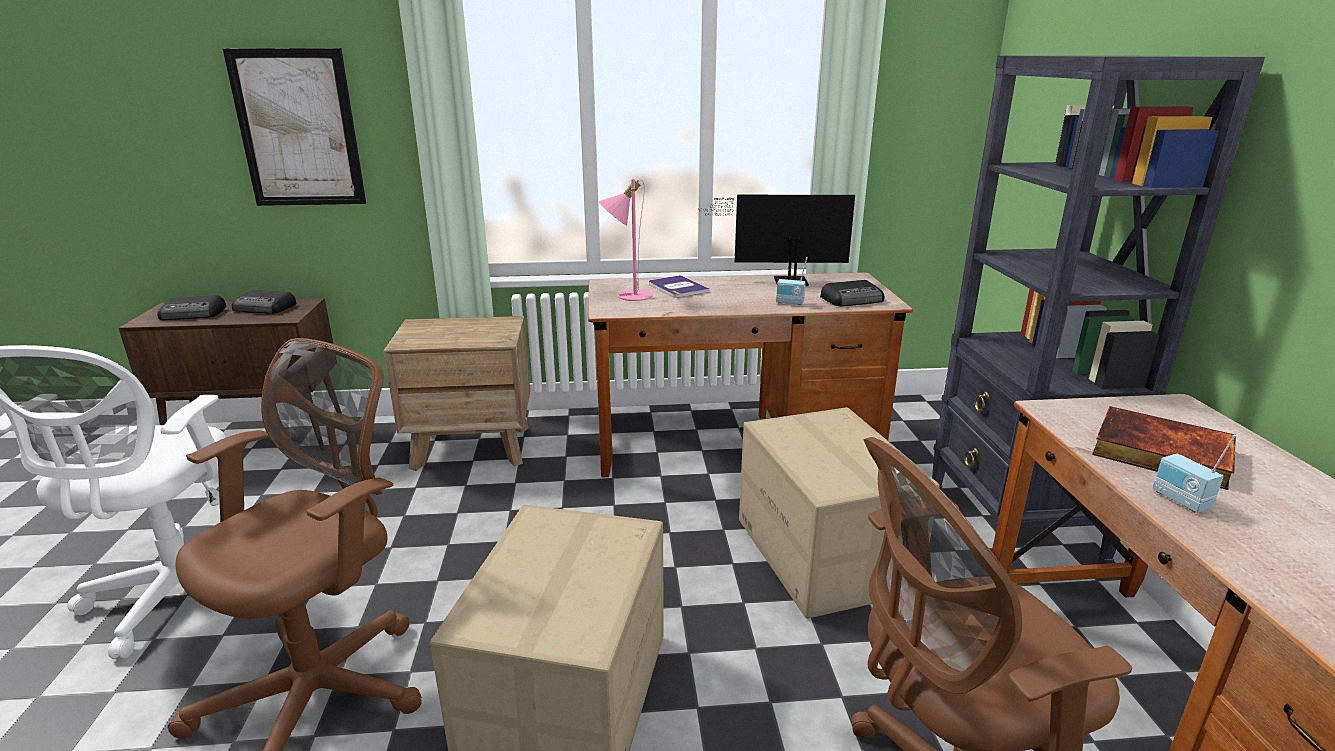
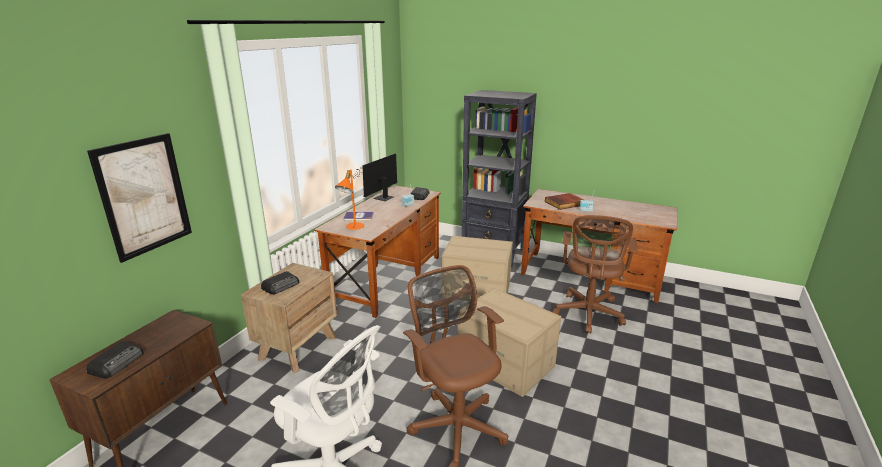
camera: 60 degrees left, 0 degrees up
radio [232,290,297,314] -> radio moved to [261,271,299,294]
pink table lamp [598,179,653,301] -> orange table lamp [335,169,364,230]

